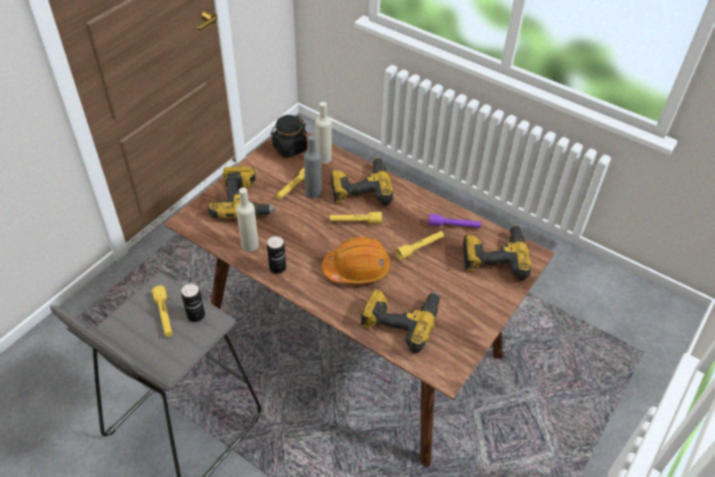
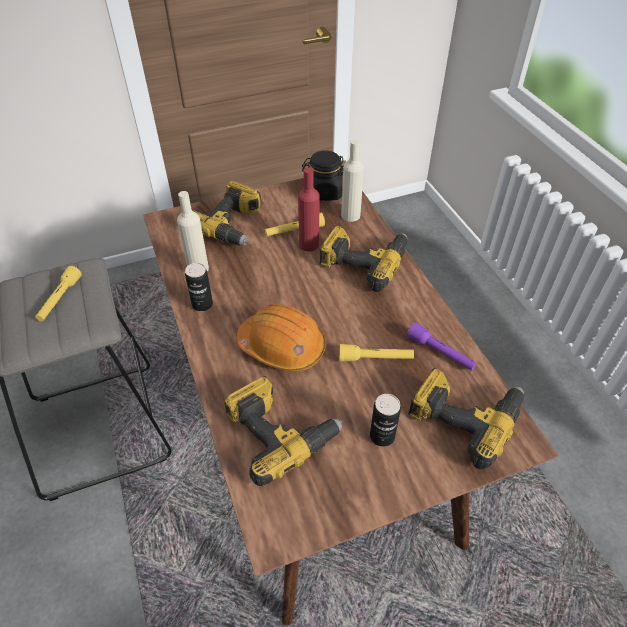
camera: 35 degrees right, 0 degrees up
can [181,283,205,322] -> can moved to [370,394,401,447]
grey bottle [304,135,322,198] -> red bottle [298,168,320,252]
yellow flashlight [330,212,382,224] -> none

